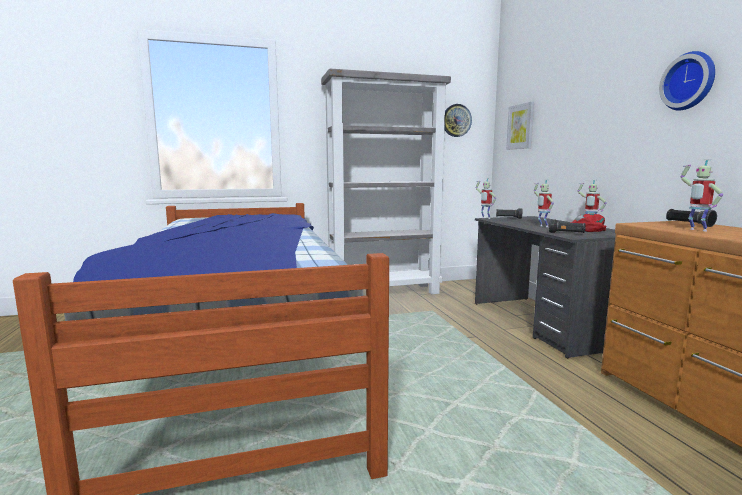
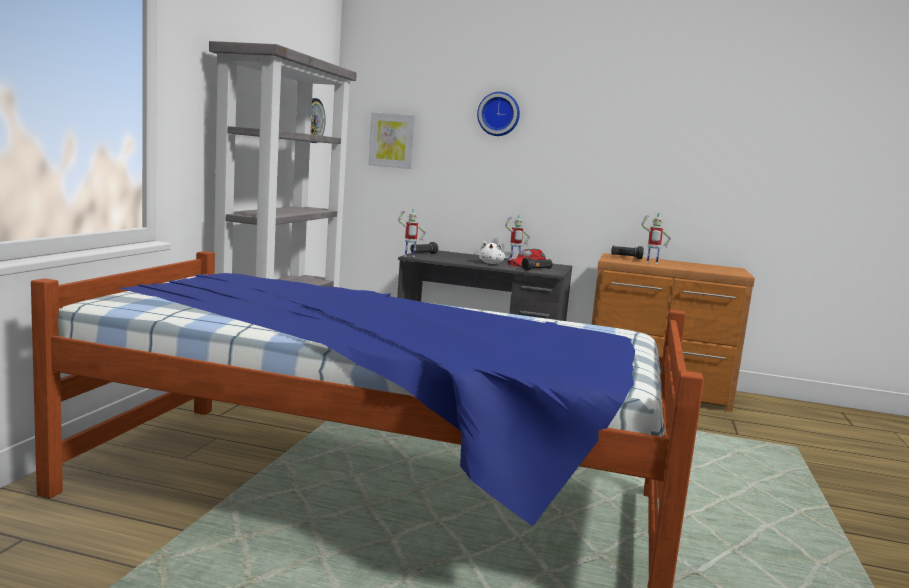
camera: 60 degrees left, 0 degrees up
toy robot [534,180,554,227] -> white plush toy [479,241,505,264]
wall clock [659,51,715,110] -> wall clock moved to [477,92,520,136]

